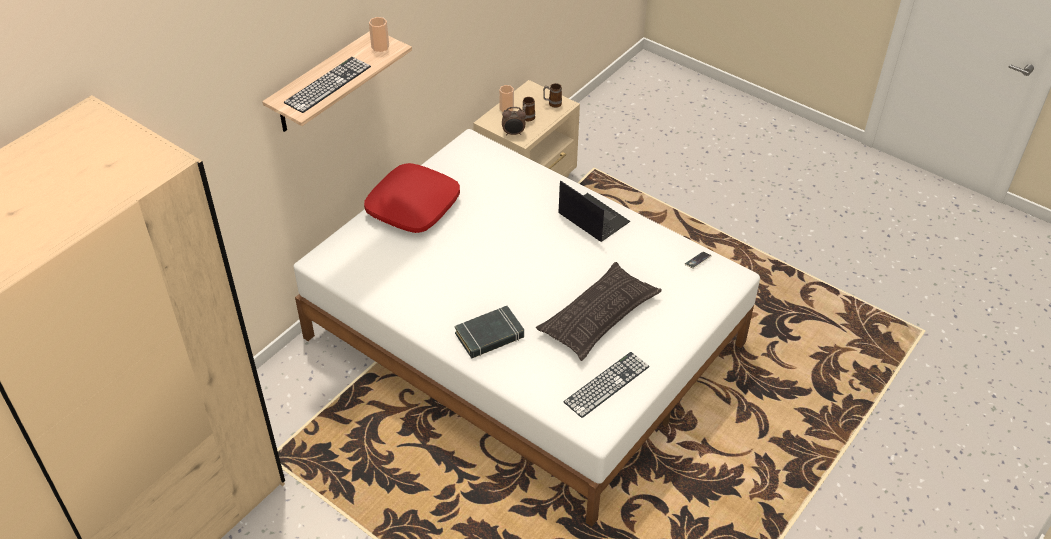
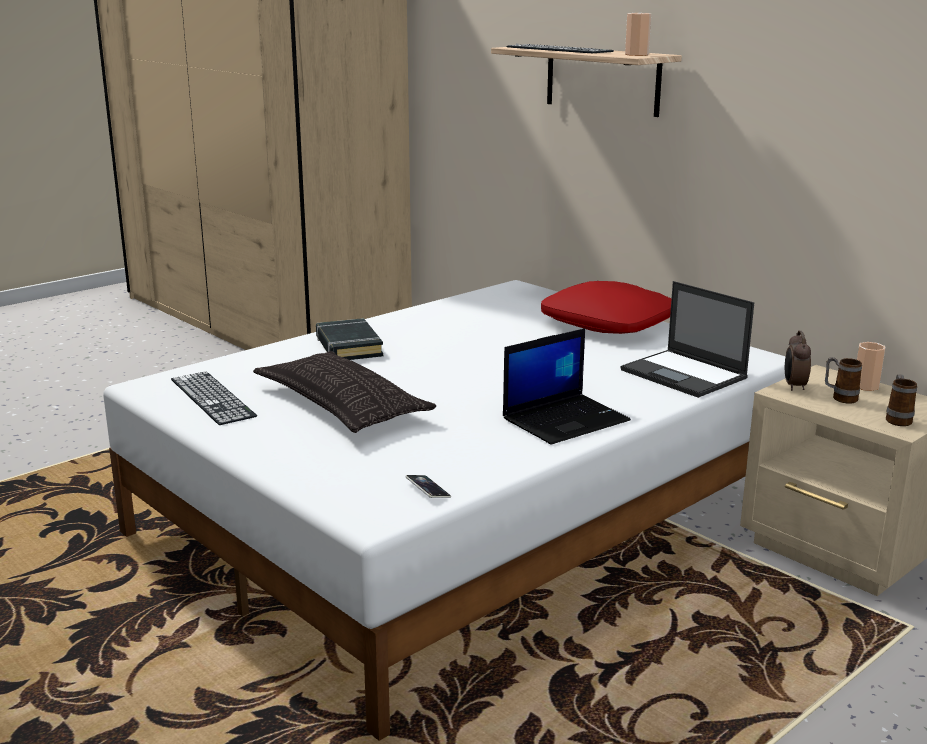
camera: 100 degrees right, 25 degrees down
none -> laptop [621,281,754,398]

